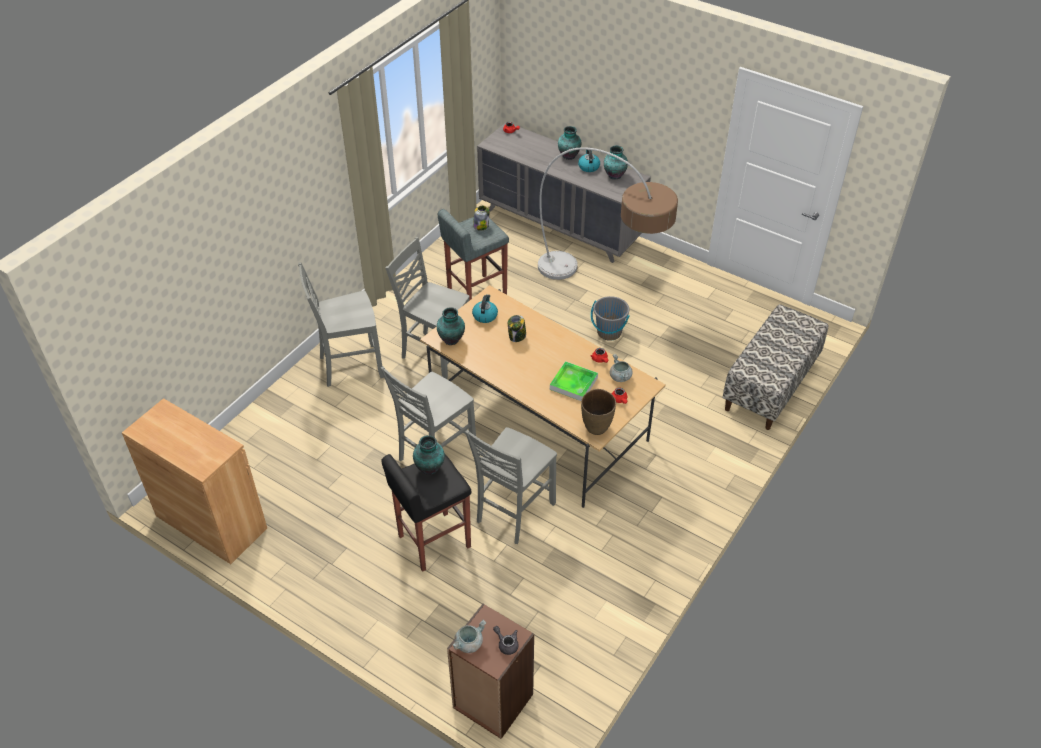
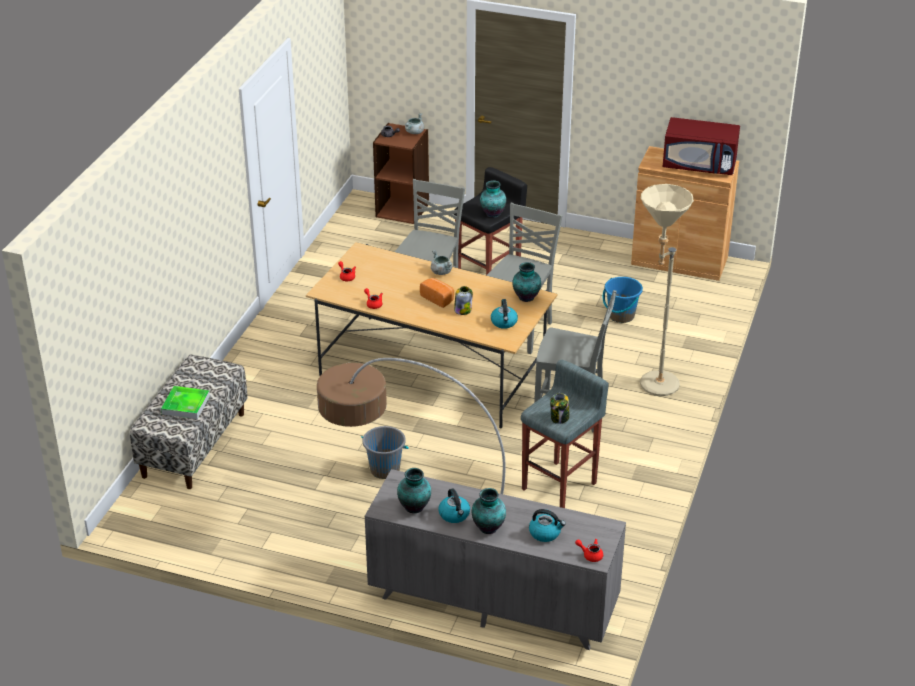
camera: 165 degrees right, 10 degrees down
grey chair [298,262,384,387] -> beige floor lamp [640,184,694,396]
tray [550,361,598,401] -> tray moved to [161,386,210,419]
brown vase [581,389,616,435] -> none
grey cooking pot [610,354,633,382] -> grey cooking pot moved to [431,250,452,275]
none -> bread [420,278,454,308]
none -> kettle [529,509,566,542]
none -> blue bucket [603,277,643,323]
none -> red microwave [663,117,740,175]

